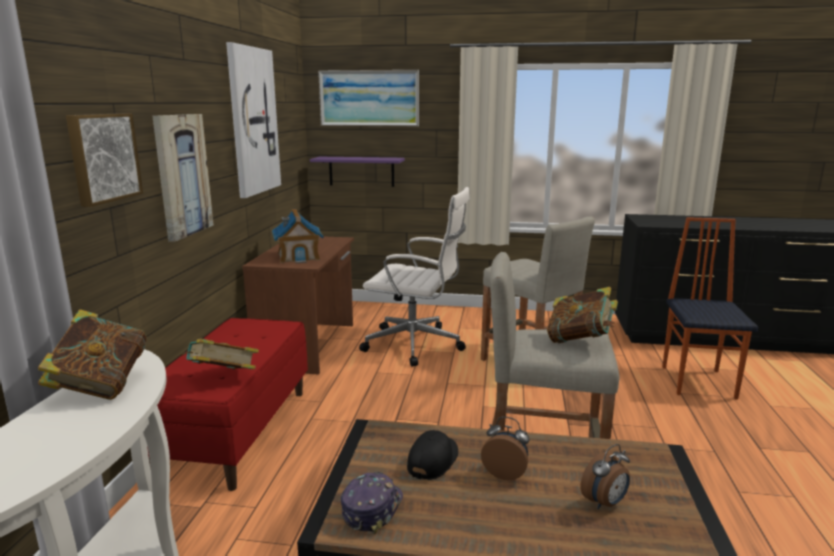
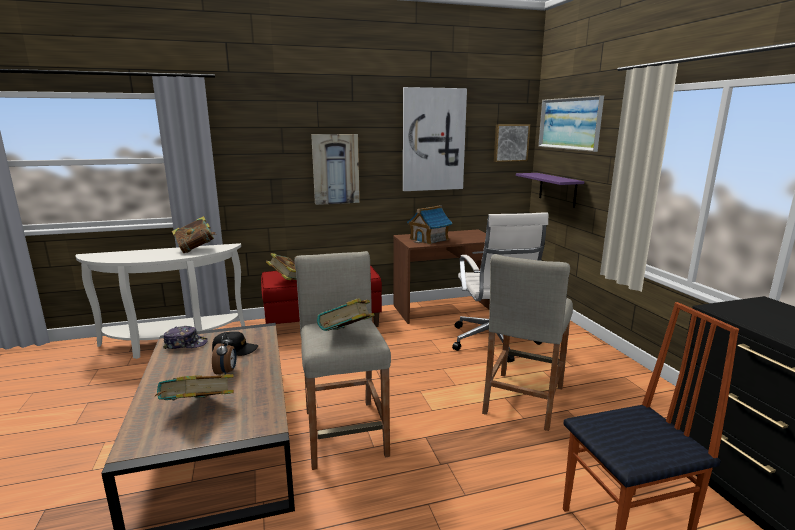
camera: 65 degrees right, 0 degrees up
picture [66,113,143,207] -> picture moved to [494,124,530,162]
alarm clock [581,444,630,509] -> book [155,374,234,401]

